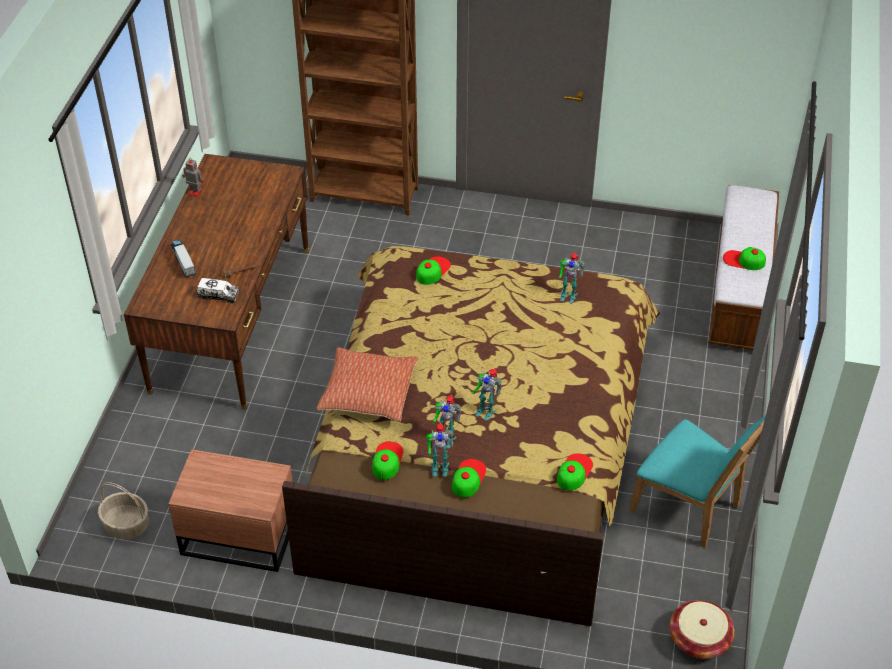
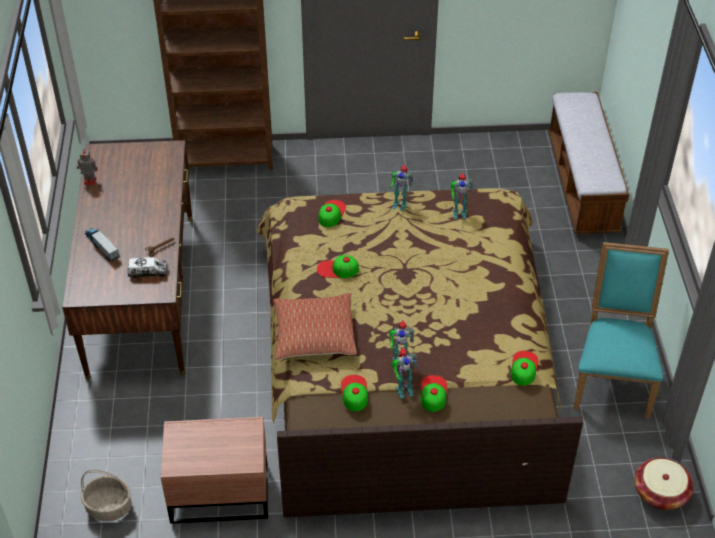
camera: 15 degrees left, 0 degrees up
toy robot [472,368,502,420] -> toy robot moved to [390,165,413,211]
turquoise chair [629,416,765,548] -> turquoise chair turned 105 degrees counterclockwise [574,242,669,419]
cap [723,247,766,270] -> cap moved to [317,255,359,278]

